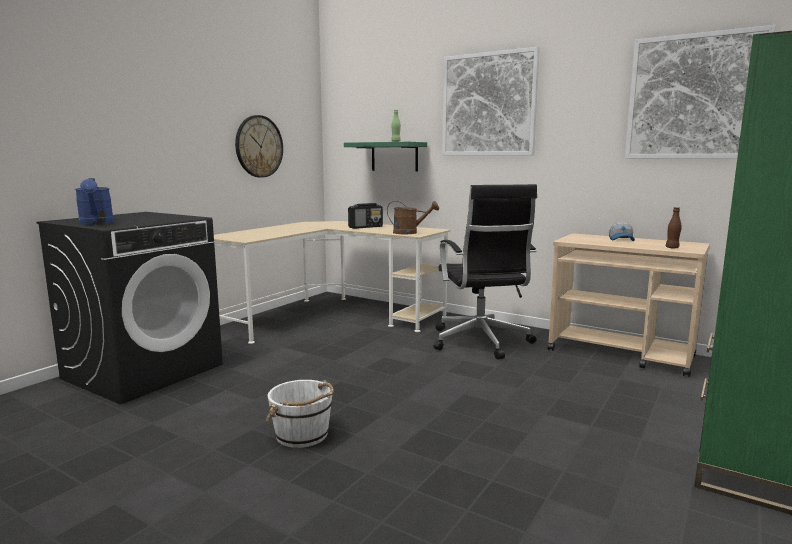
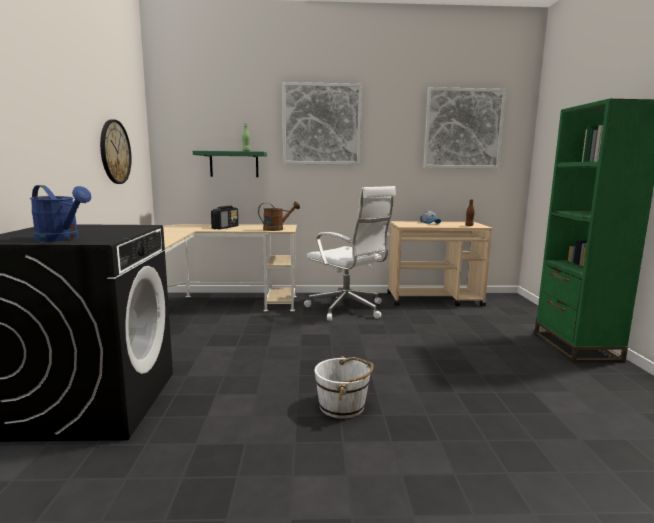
camera: 35 degrees left, 0 degrees up
black office chair [433,184,537,360] -> white office chair [304,186,396,321]

